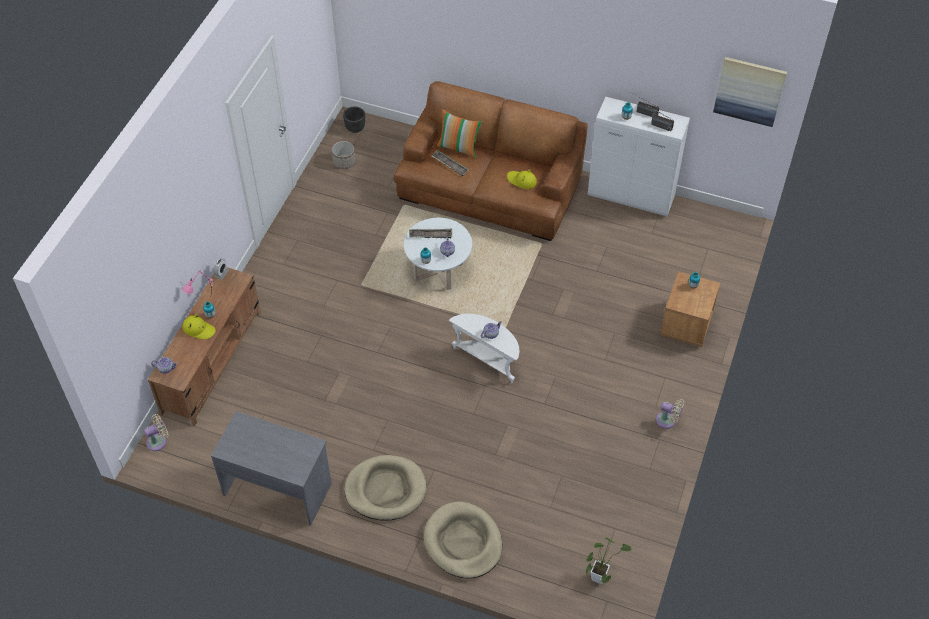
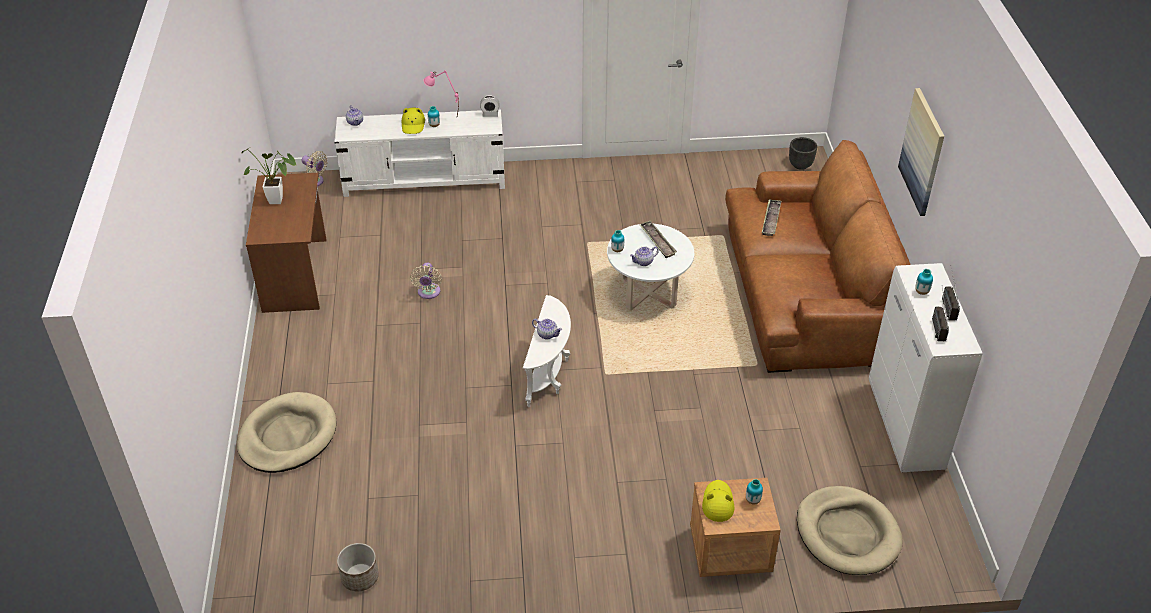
camera: 65 degrees right, 10 degrees down
brown tv stand [148,267,261,426] -> white tv stand [334,110,505,197]
grey desk [211,411,332,526] -> brown desk [246,173,326,313]
planter [332,141,355,169] -> planter moved to [337,543,379,592]
beige dog bed [344,455,427,520] -> beige dog bed moved to [797,486,903,575]
pillow [437,110,482,158] -> none
yellow hat [507,169,537,189] -> yellow hat moved to [702,480,734,522]
potted plant [585,538,631,584] -> potted plant moved to [242,147,297,204]
beige fan [656,398,684,429] -> beige fan moved to [410,263,442,299]
picture [713,57,787,127] -> picture moved to [898,88,944,216]

